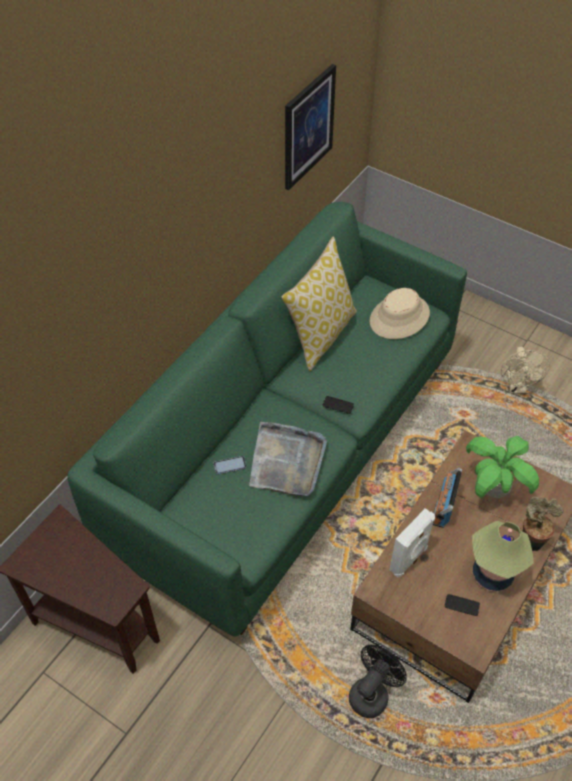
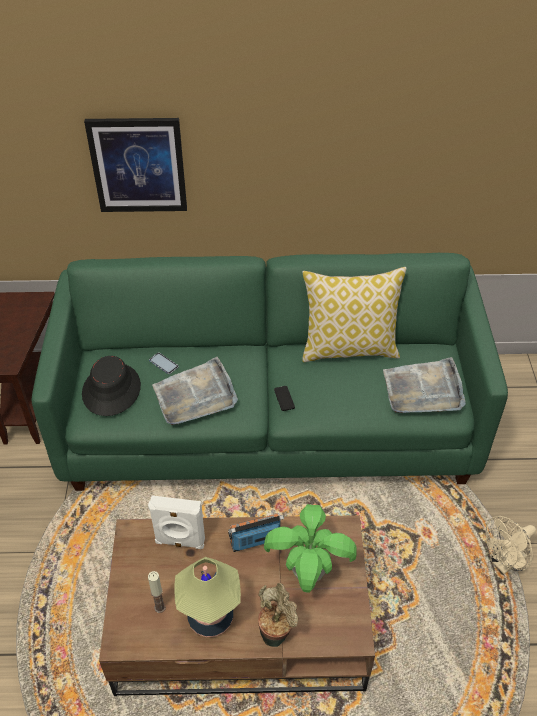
camera: 55 degrees right, 5 degrees down
picture [285,64,336,190] -> picture moved to [84,118,187,212]
black fan [349,645,407,718] -> none
beige hat [370,288,430,339] -> grey tray [383,357,466,413]
phone [445,594,480,616] -> candle [148,571,166,613]
none -> black hat [82,356,141,416]

